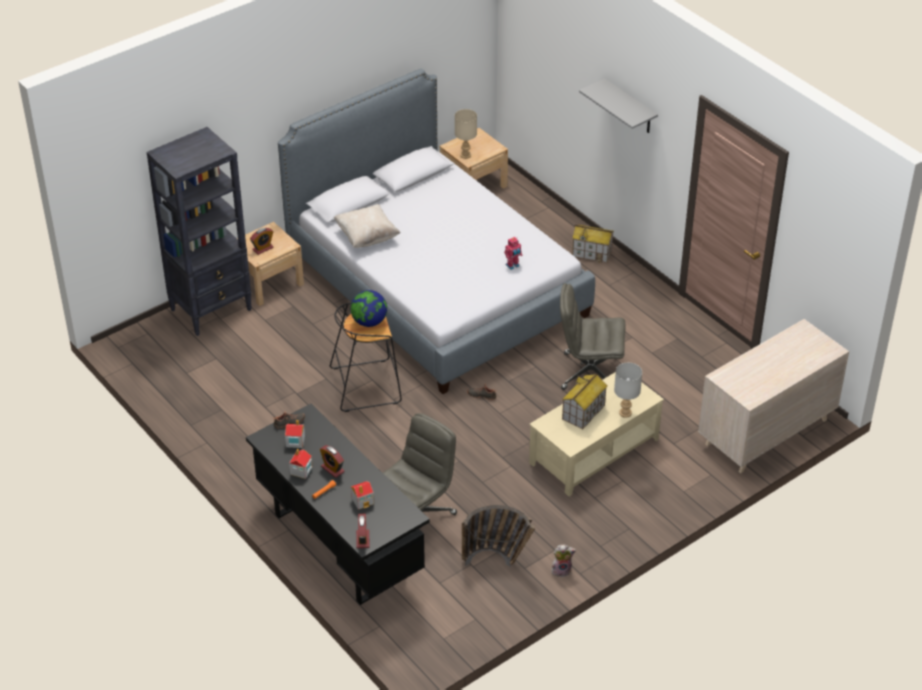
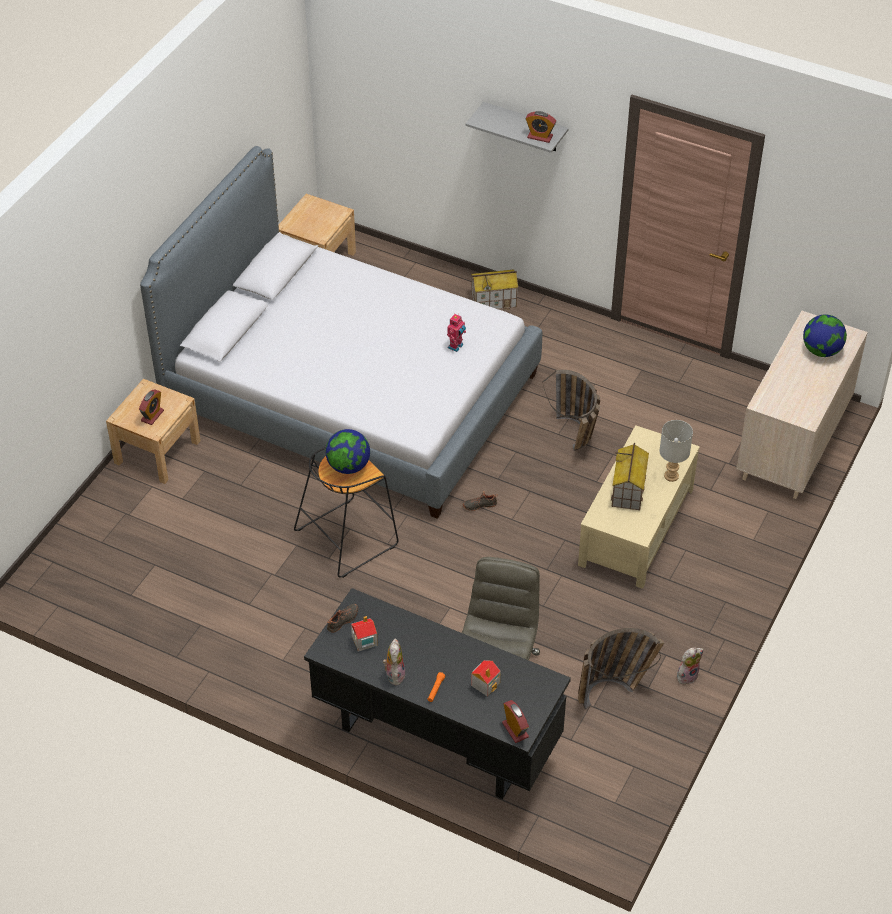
camera: 25 degrees left, 5 degrees up
black bookcase [146,127,252,336] -> none
toy house [289,449,313,479] -> plush toy [383,638,406,685]
alarm clock [320,445,345,478] -> alarm clock moved to [526,111,556,143]
beige pillow [334,204,400,248] -> none
beige table lamp [455,109,477,159] -> none
grey office chair [560,283,626,390] -> basket [543,370,600,451]
none -> globe [803,314,847,357]

